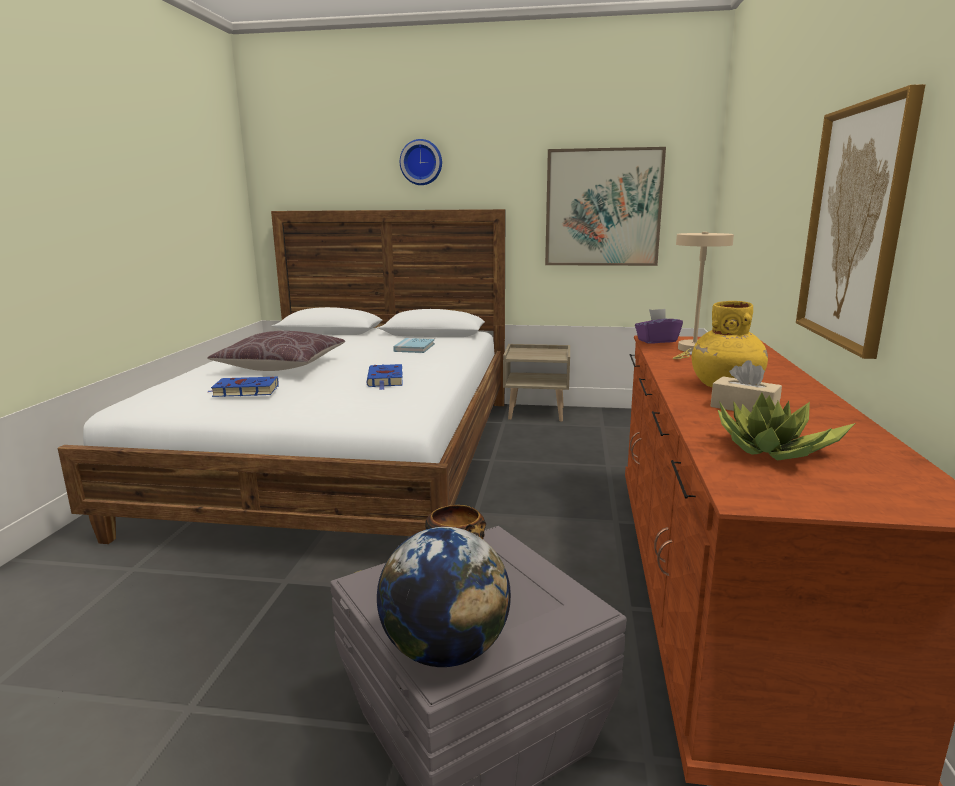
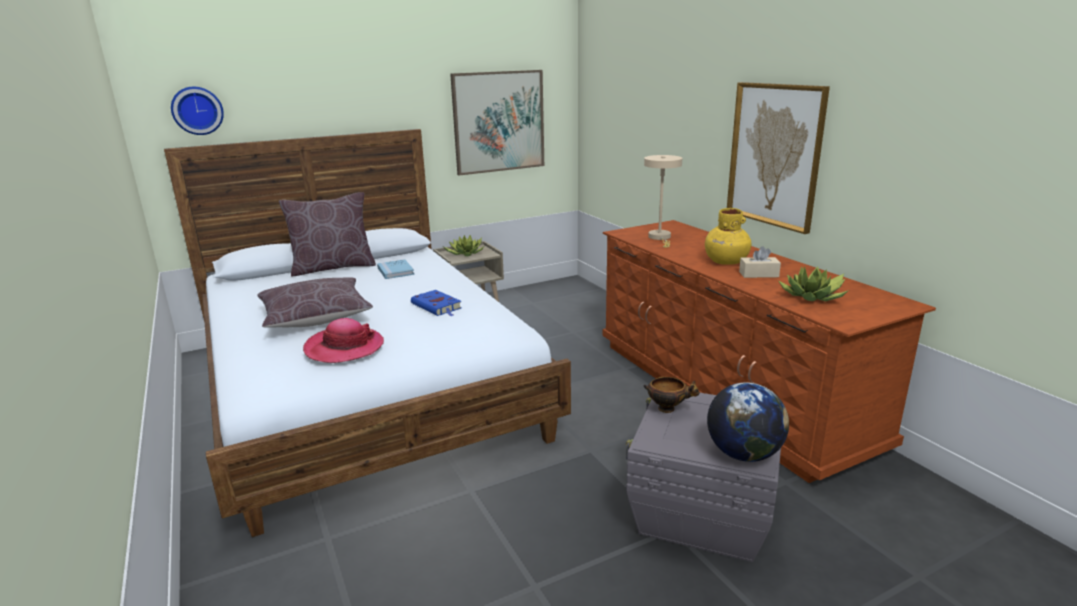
camera: 35 degrees left, 5 degrees up
blue book [208,377,279,397] -> hat [303,318,384,363]
wall clock [400,139,442,185] -> wall clock moved to [171,87,224,135]
purple tissue box [635,309,683,344] -> none
none -> brown pillow [279,192,376,277]
none -> potted plant [443,235,484,256]

